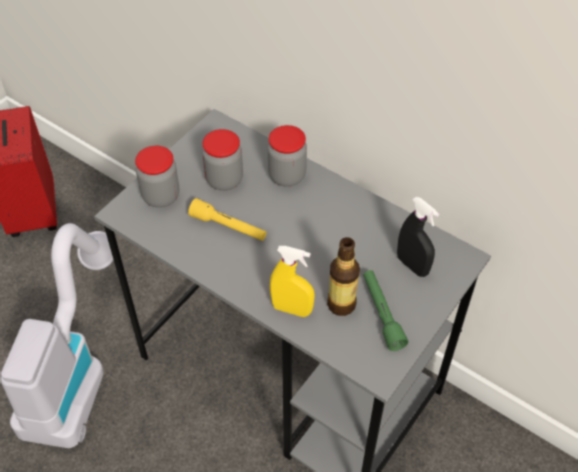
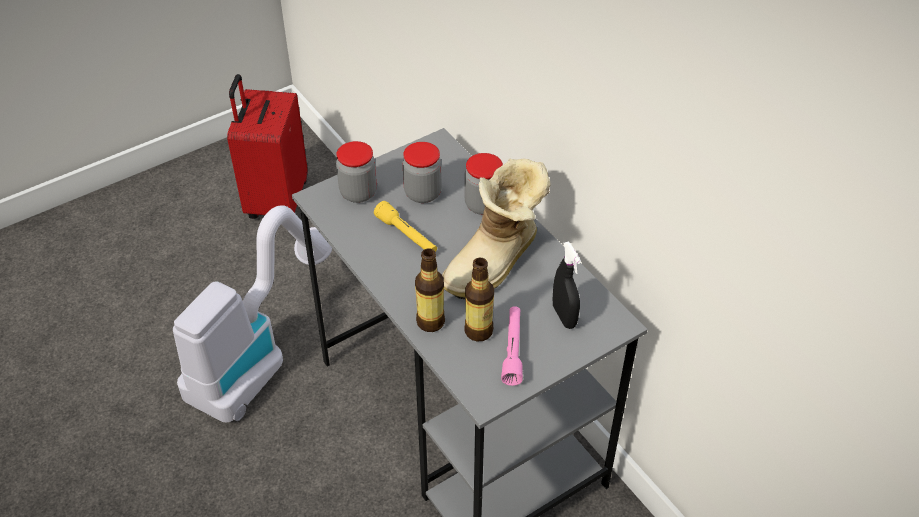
camera: 20 degrees right, 5 degrees down
yellow spray bottle [270,246,315,317] -> bottle [415,248,445,332]
green flashlight [363,270,409,351] -> pink flashlight [501,306,523,386]
none -> boot [442,159,551,299]

